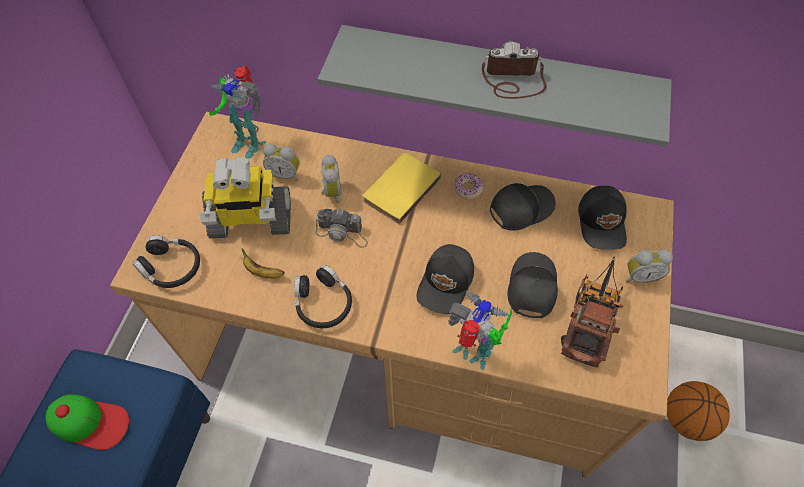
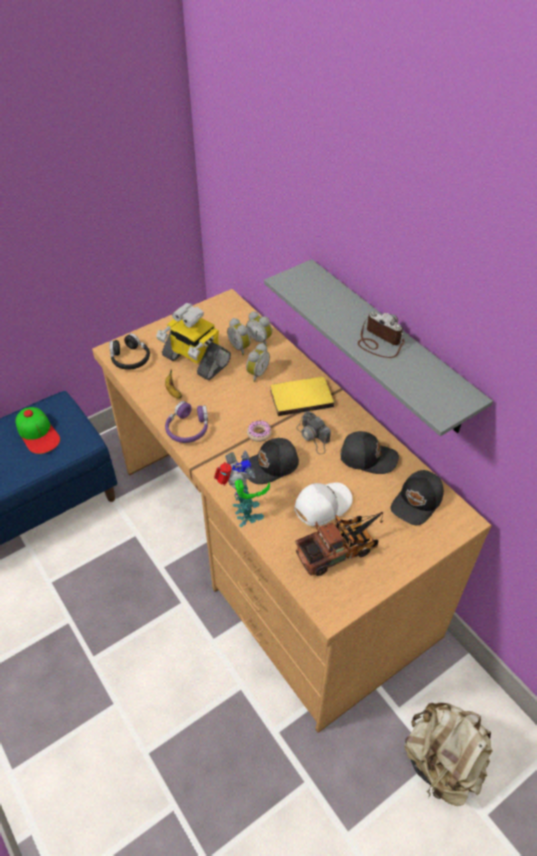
camera: 40 degrees right, 10 degrees down
toy robot [209,65,266,159] -> none
black headphones [294,265,352,328] -> purple headphones [165,401,208,443]
camera [316,209,368,248] -> camera moved to [296,411,331,455]
donut [454,173,483,199] -> donut moved to [247,421,272,442]
black cap [507,252,558,318] -> white cap [295,482,353,526]
alarm clock [626,249,673,283] -> alarm clock moved to [246,311,272,346]
basketball [667,381,730,441] -> beige backpack [404,703,493,806]

